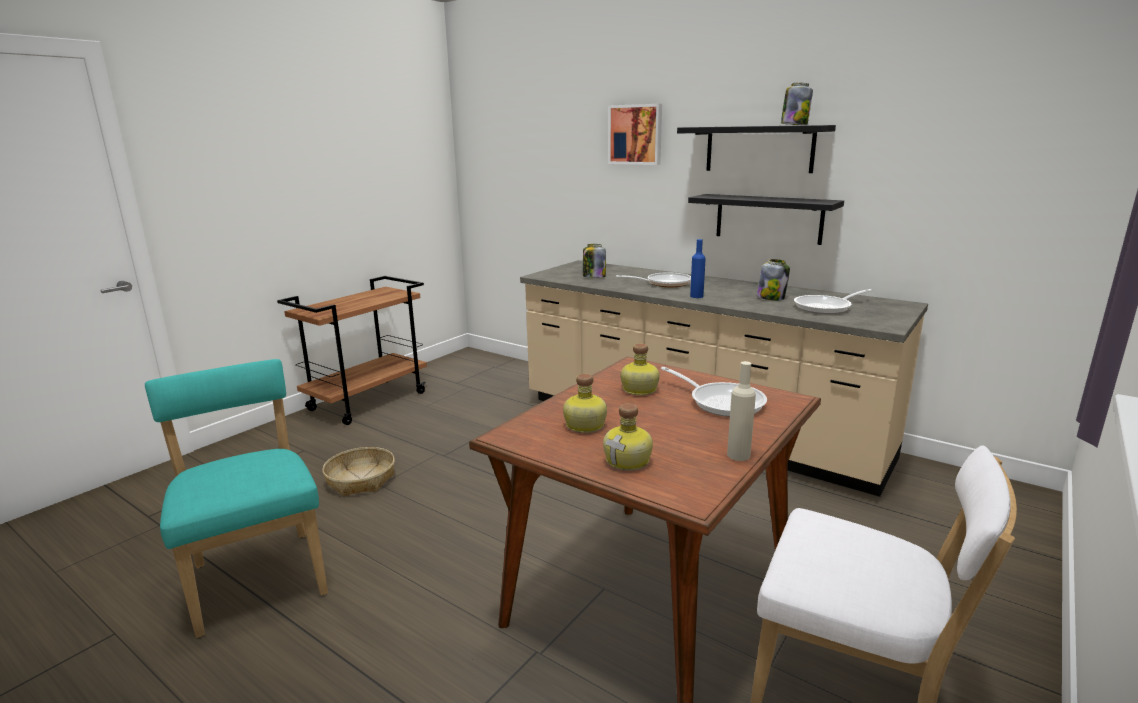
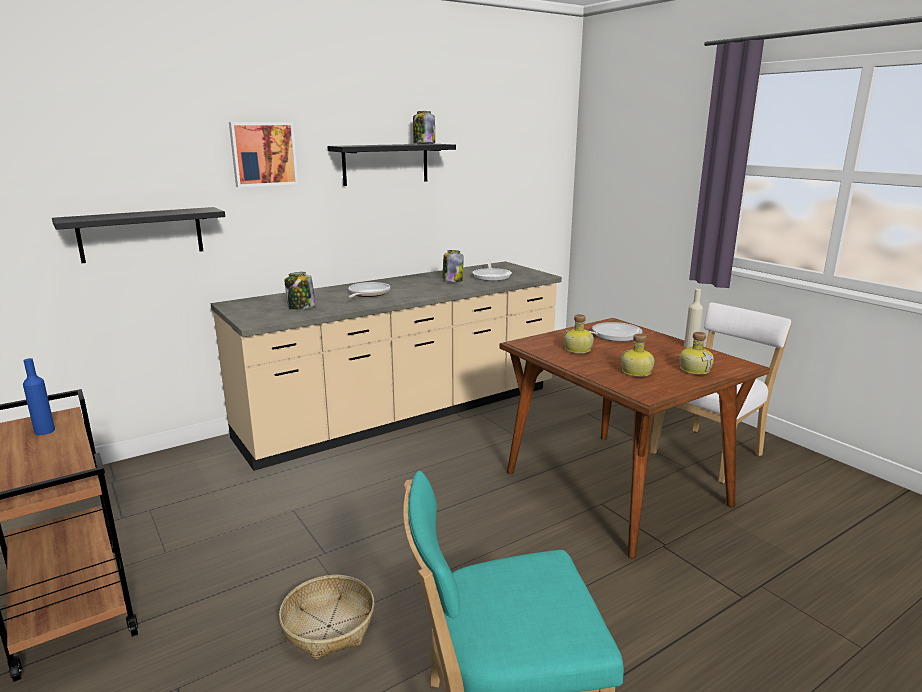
camera: 70 degrees left, 0 degrees up
black shelf [688,194,844,245] -> black shelf moved to [52,207,225,263]
blue bottle [690,239,706,298] -> blue bottle moved to [23,358,55,435]

